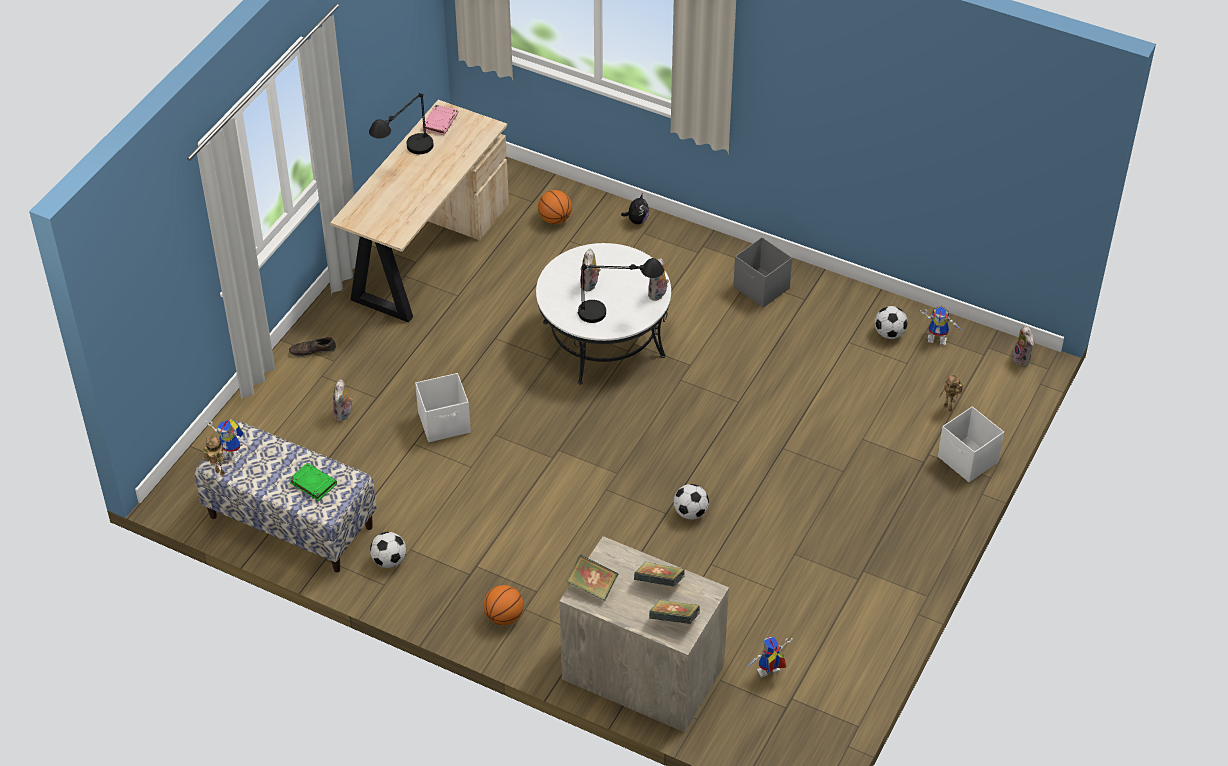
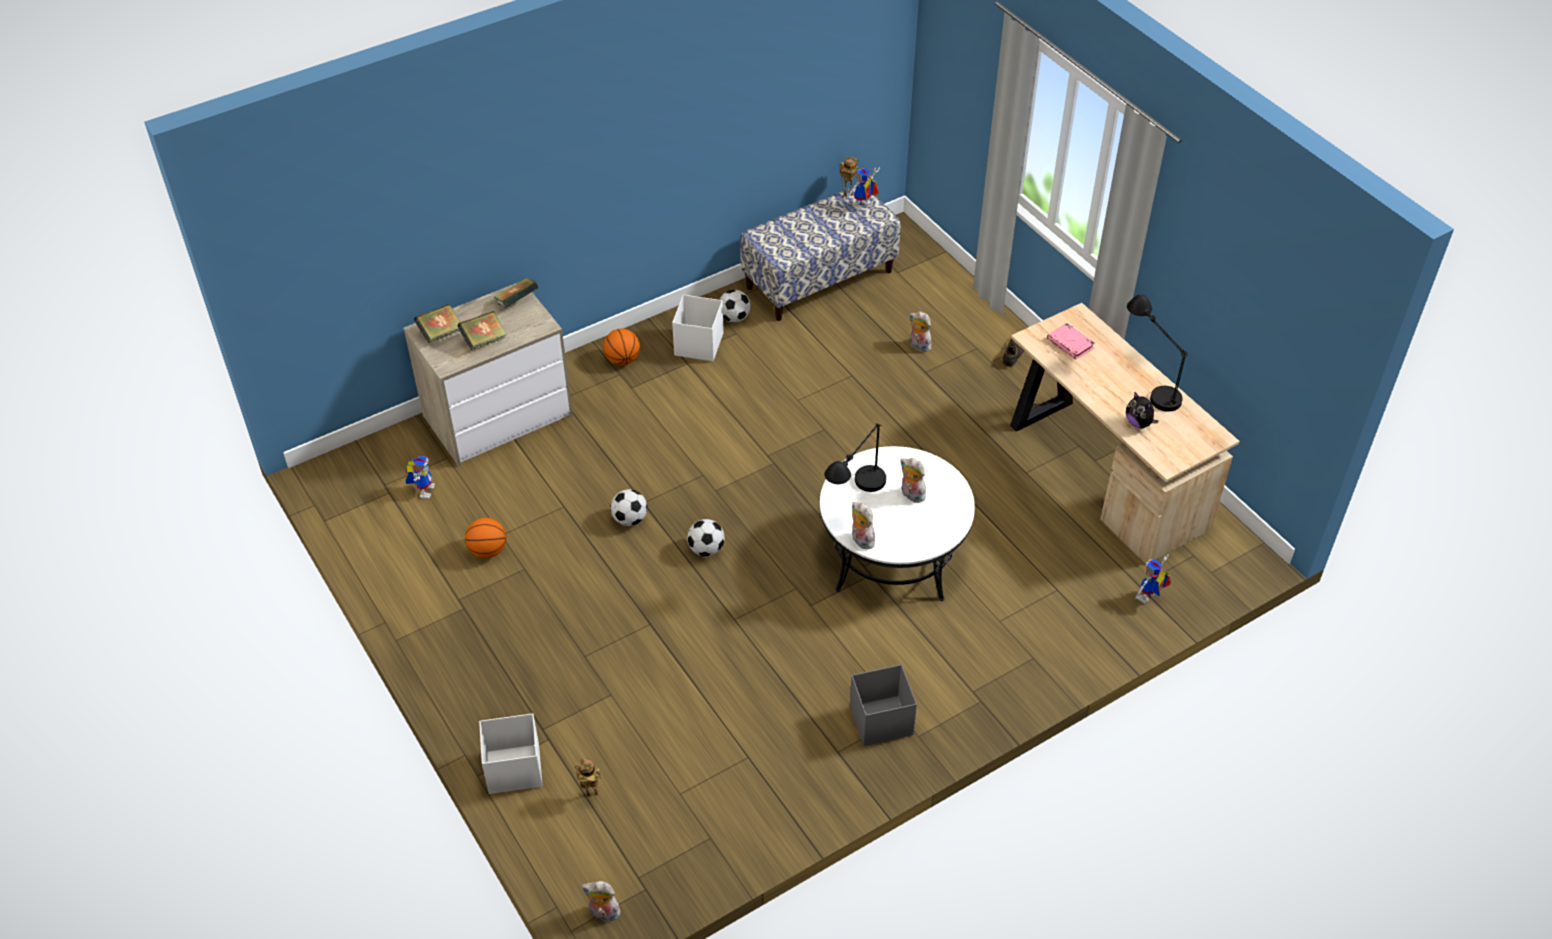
camera: 120 degrees right, 0 degrees up
green book [289,463,337,501] -> none
white storage box [415,373,471,442] -> white storage box moved to [672,294,724,361]
pink book [422,105,458,135] -> pink book moved to [1047,323,1095,360]
basketball [538,190,572,224] -> basketball moved to [465,518,506,558]
plush toy [621,193,649,224] -> plush toy moved to [1126,392,1159,428]
football [875,306,908,339] -> football moved to [687,519,725,556]
toy robot [920,305,962,345] -> toy robot moved to [1134,554,1171,604]

